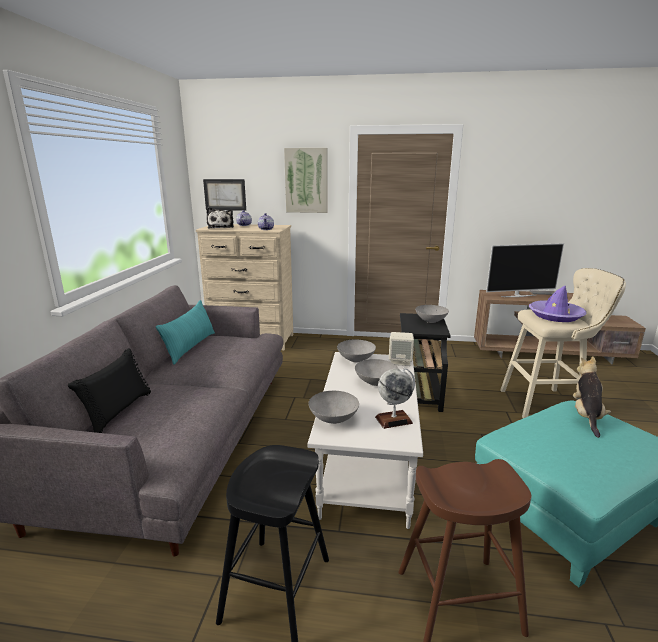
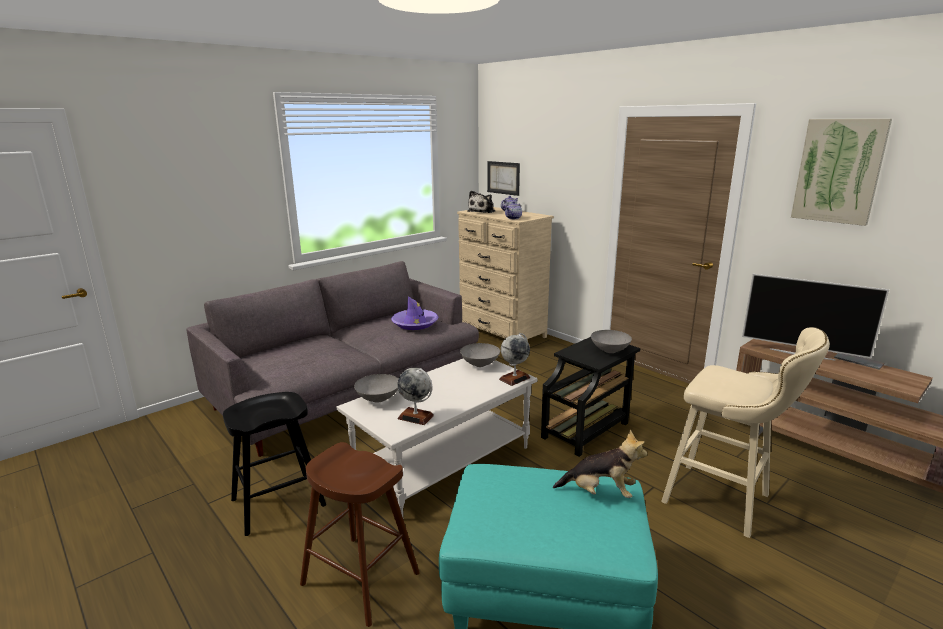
camera: 40 degrees right, 0 degrees up
black pillow [68,348,151,433] -> none
turquoise pillow [156,300,215,364] -> none
picture [284,148,328,213] -> picture moved to [791,119,892,226]
grey bowl [355,359,398,386] -> none
beige speaker [389,332,414,366] -> globe [499,333,531,386]
purple hat [529,286,587,322] -> purple hat moved to [391,297,438,330]
plush toy [573,356,611,438] -> plush toy turned 45 degrees clockwise [553,430,647,498]

